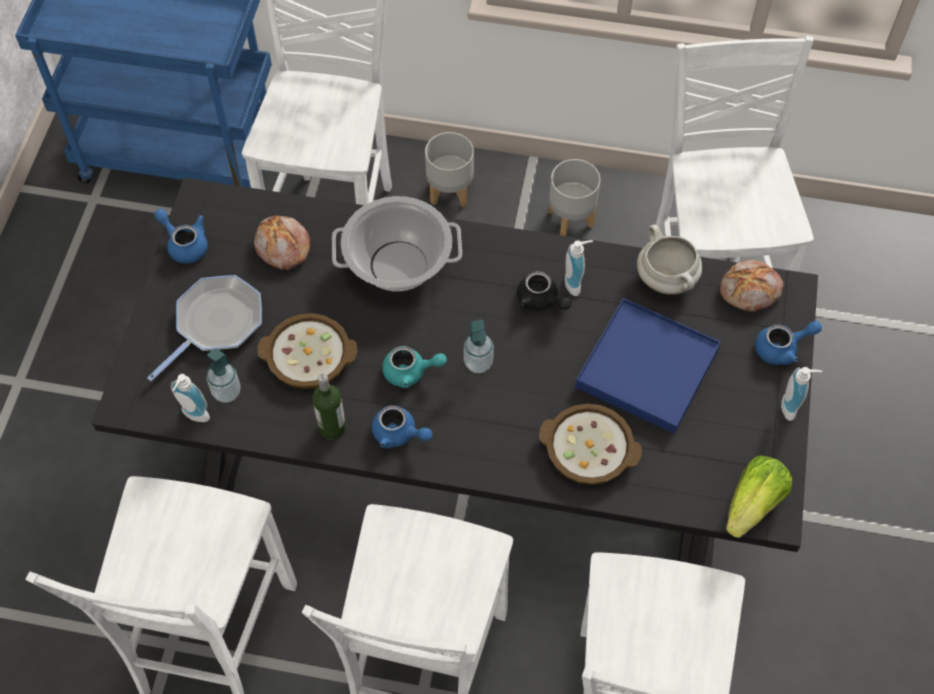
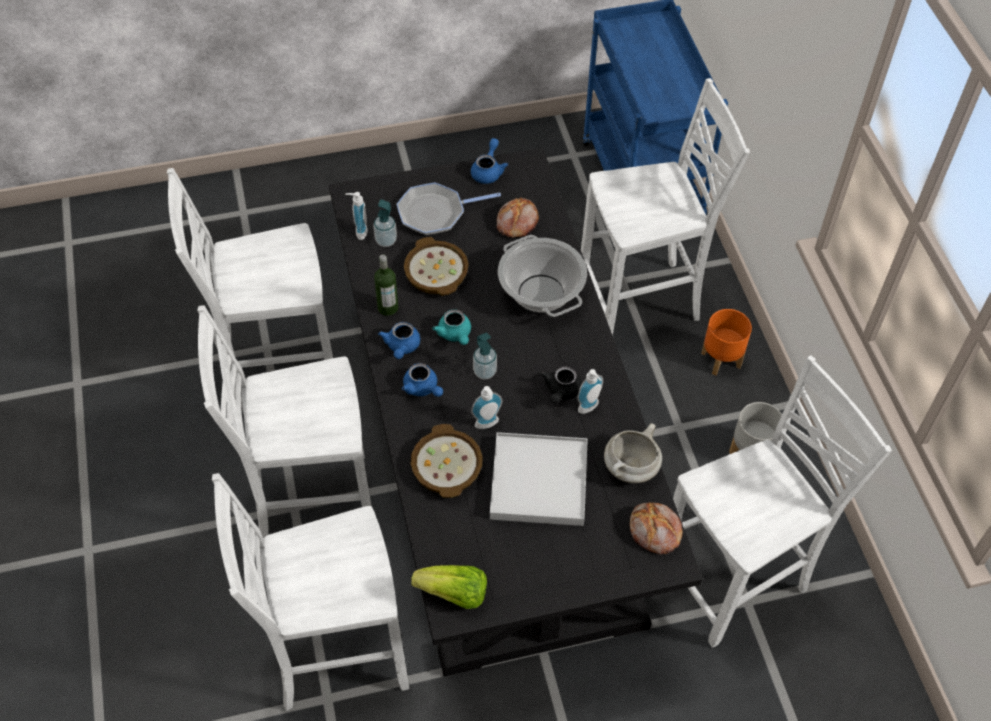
camera: 65 degrees right, 5 degrees down
frying pan [147,275,262,381] -> frying pan turned 150 degrees clockwise [397,182,501,235]
grey planter [425,132,474,207] -> orange planter [701,309,752,376]
blue tray [575,298,721,434] -> white tray [490,432,588,526]
blue teapot [755,321,822,365] -> blue teapot moved to [402,363,443,397]
soap dispenser [781,367,822,421] -> soap dispenser moved to [471,386,502,429]

